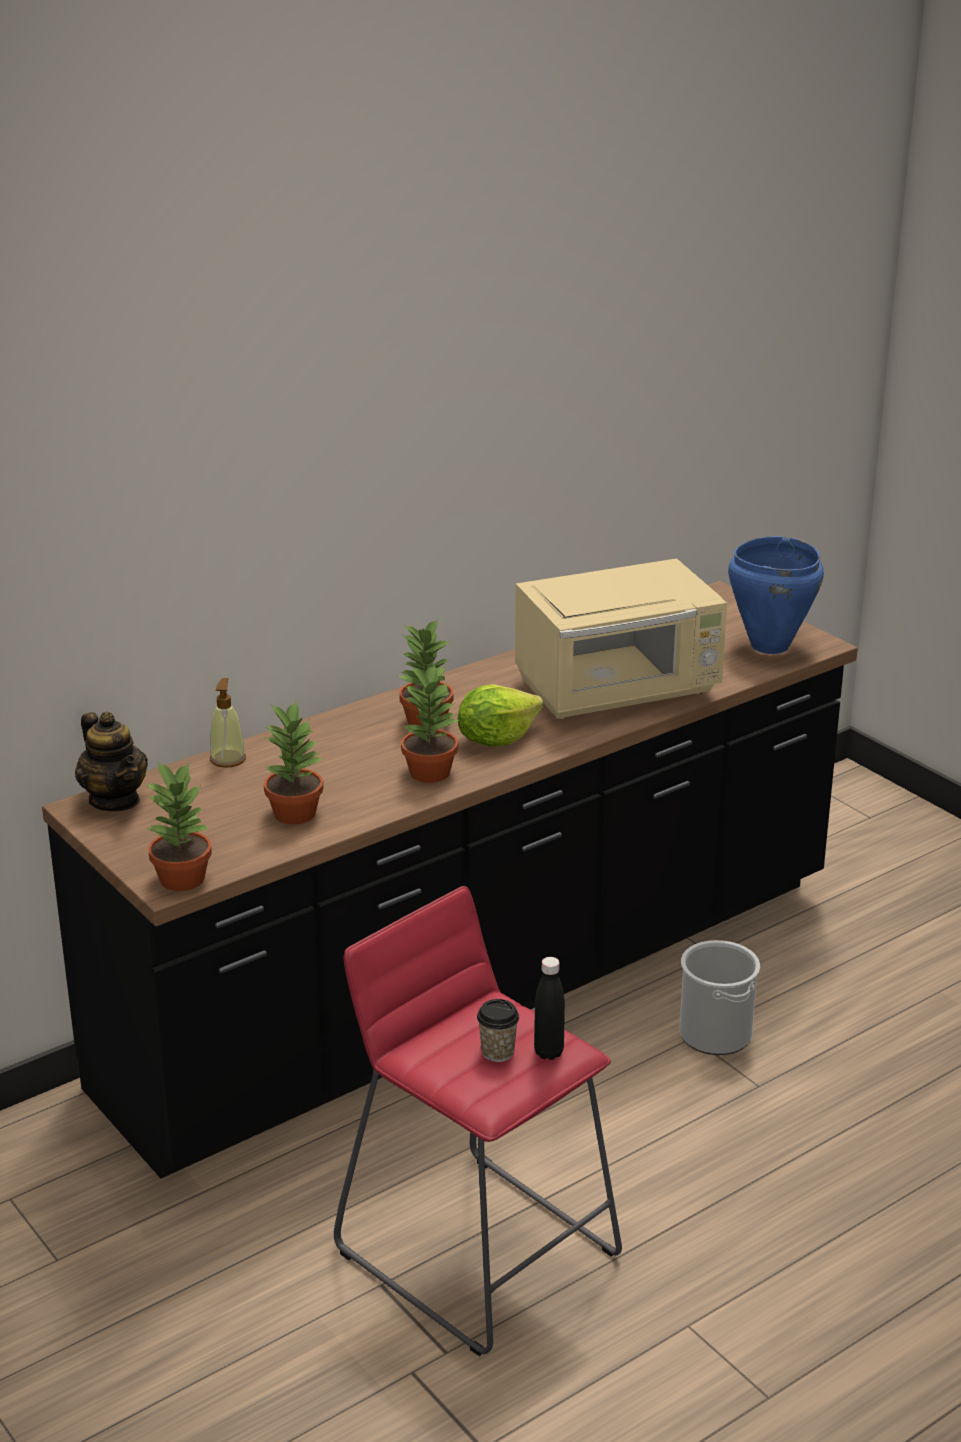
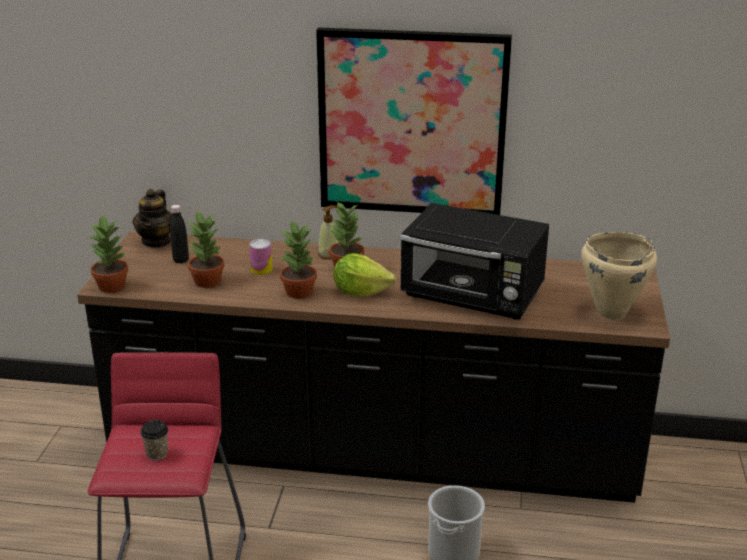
camera: 45 degrees right, 0 degrees up
soap dispenser [210,678,246,768] -> soap dispenser moved to [318,205,339,259]
beige microwave [515,558,727,719] -> black microwave [400,203,549,320]
black bottle [534,957,565,1060] -> black bottle moved to [170,205,189,263]
blue cooking pot [728,536,824,654] -> beige cooking pot [581,232,657,320]
none -> can [249,239,273,275]
none -> picture [316,27,512,215]

